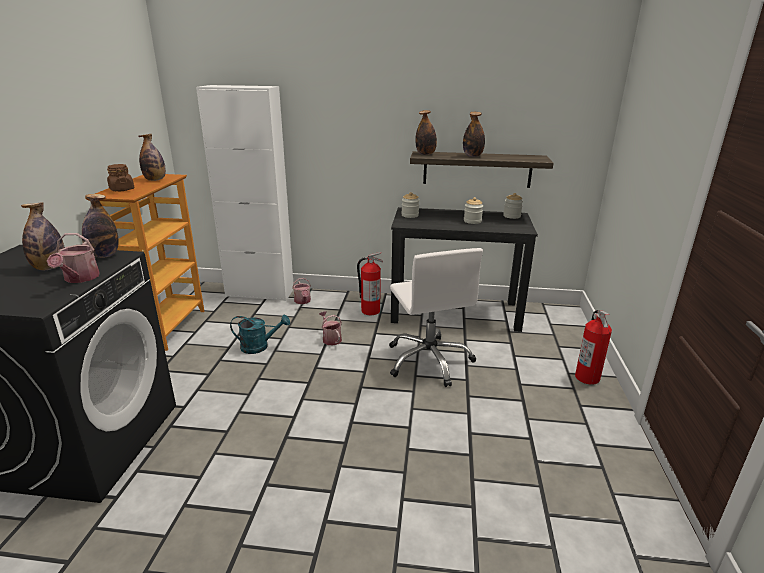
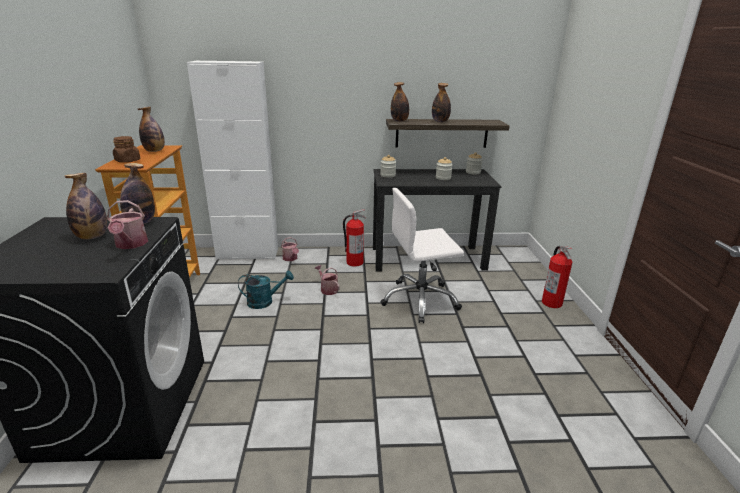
camera: 10 degrees left, 0 degrees up
white office chair [389,248,483,387] -> white office chair turned 105 degrees clockwise [380,188,464,323]

